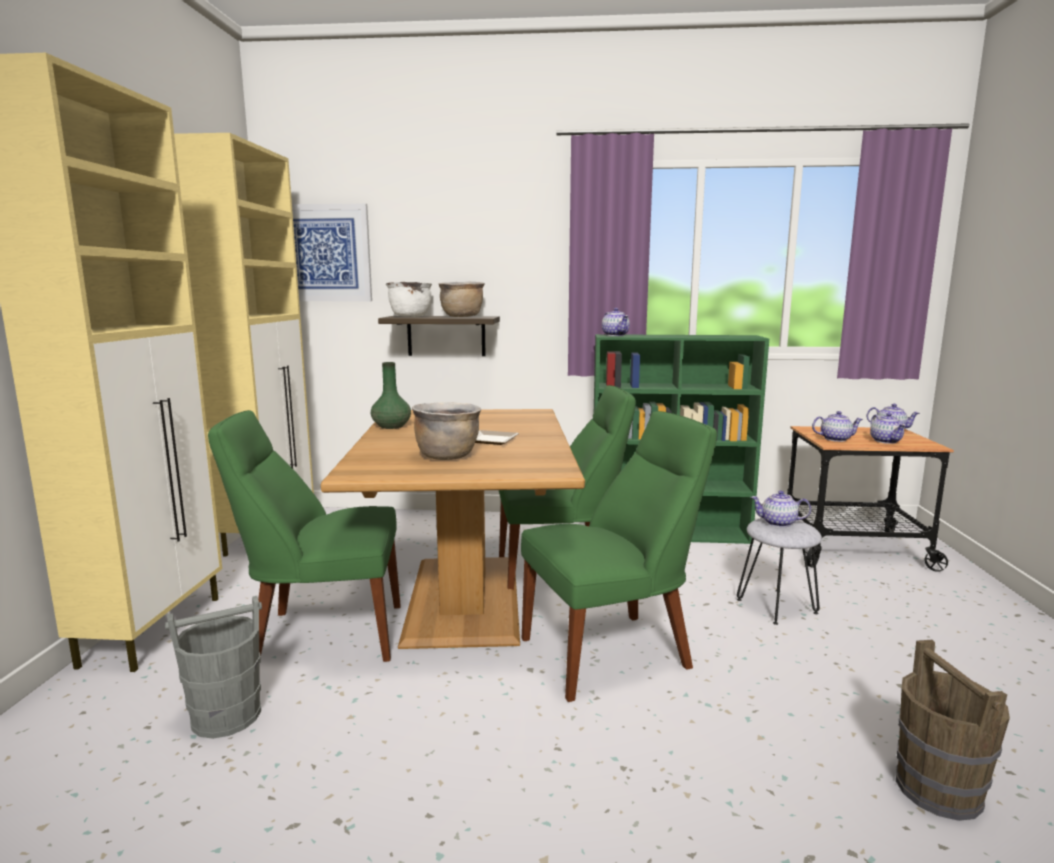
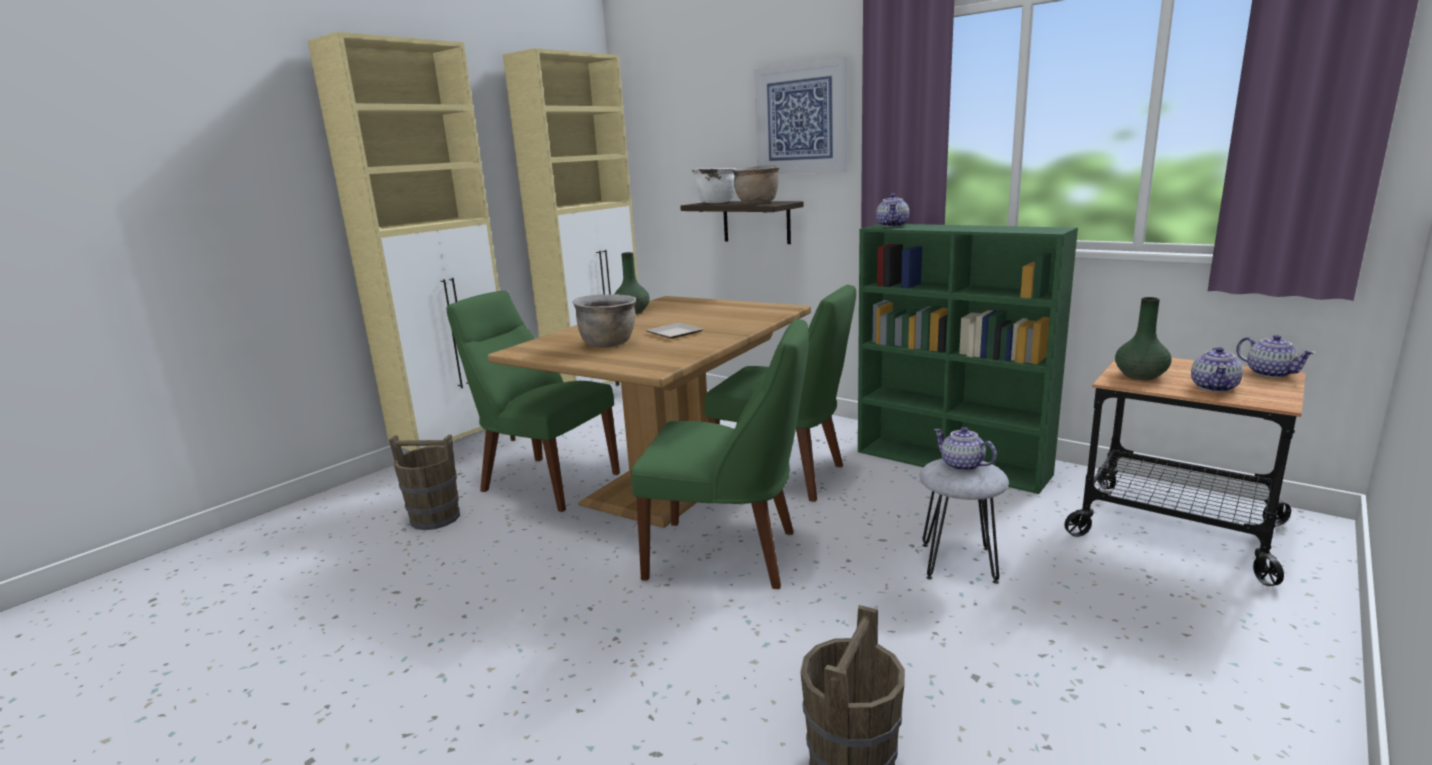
camera: 35 degrees right, 5 degrees up
grey bucket [165,596,262,739] -> brown bucket [389,435,460,530]
picture [292,204,372,301] -> picture moved to [754,57,847,174]
teapot [812,411,863,442] -> green vase [1115,297,1171,380]

